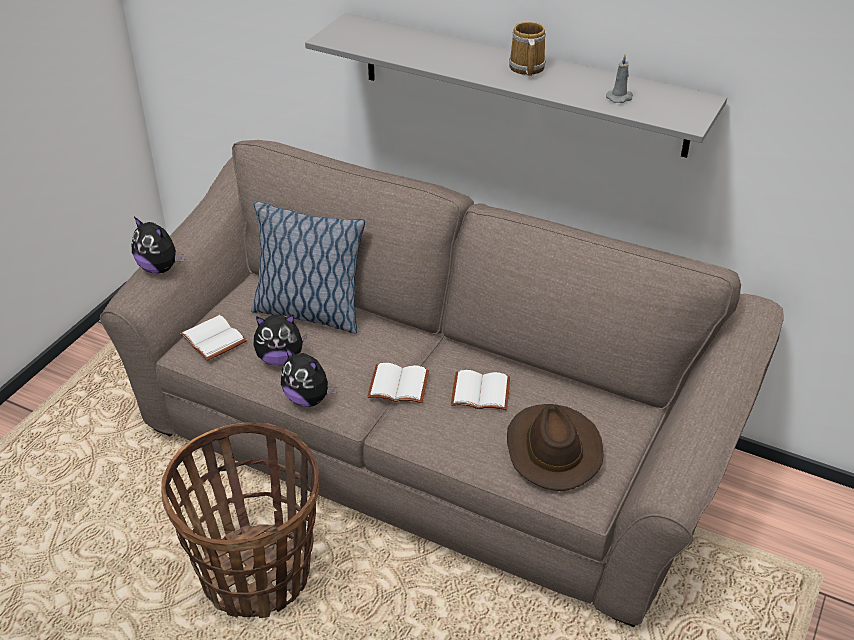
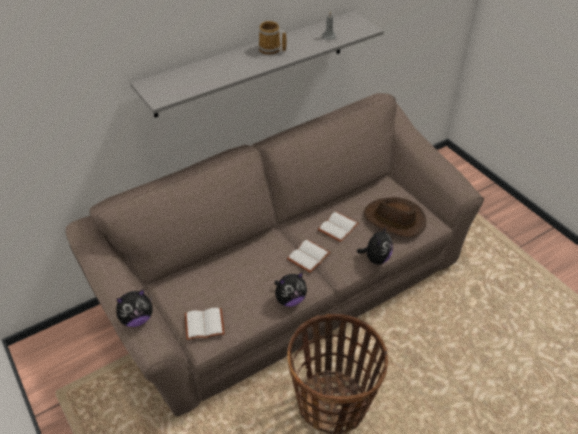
camera: 60 degrees left, 5 degrees up
pillow [251,201,365,334] -> none
plush toy [253,314,307,366] -> plush toy moved to [357,226,393,265]

